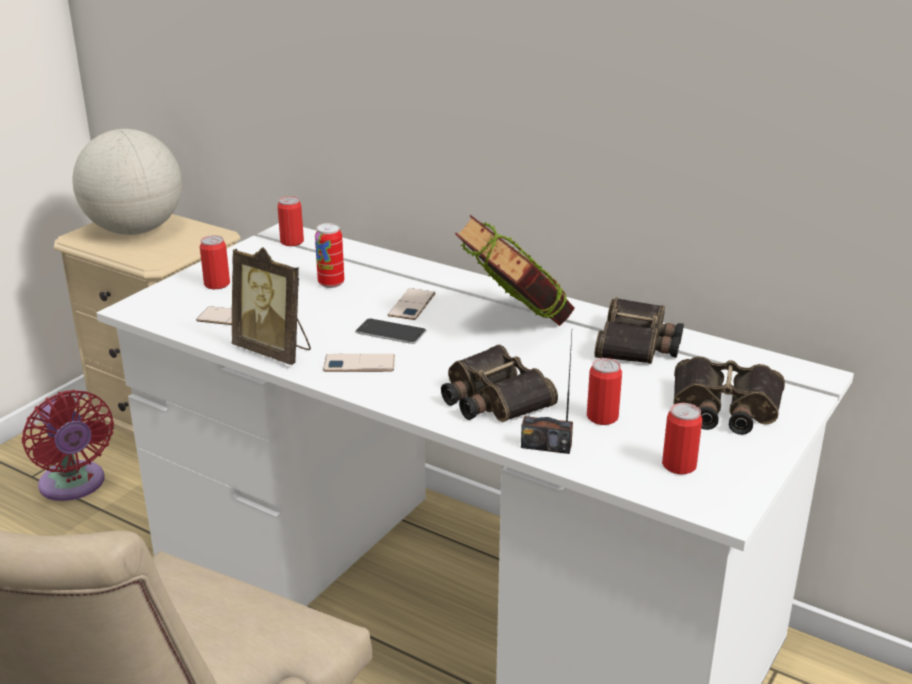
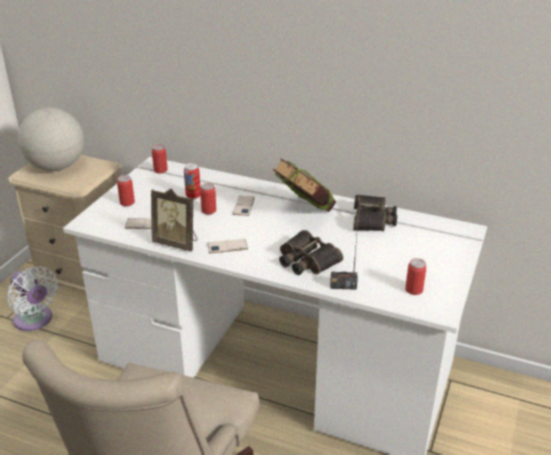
camera: 10 degrees left, 5 degrees up
red fan [22,390,114,501] -> white fan [7,266,58,331]
phone [355,318,426,344] -> none
can [587,358,622,425] -> can moved to [200,183,216,214]
binoculars [673,356,785,435] -> none

